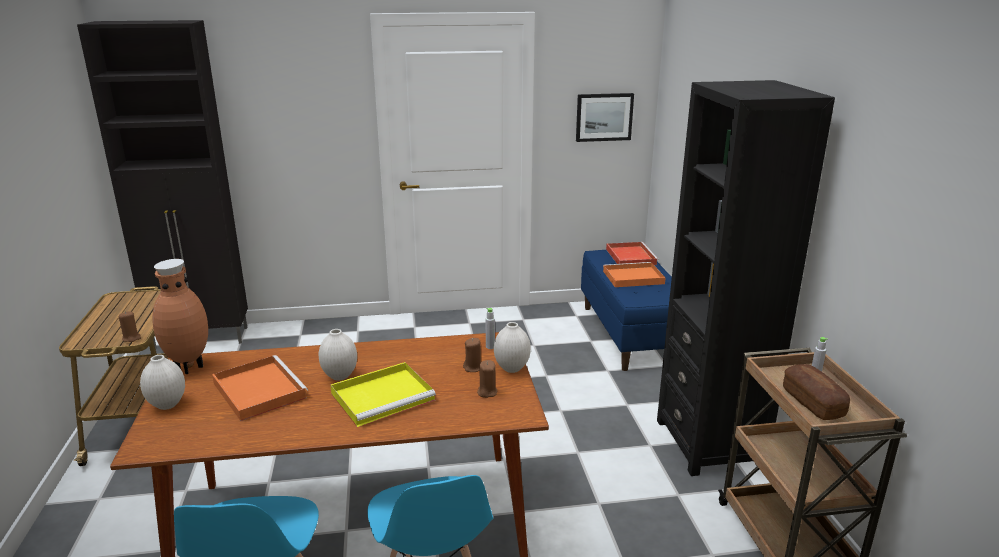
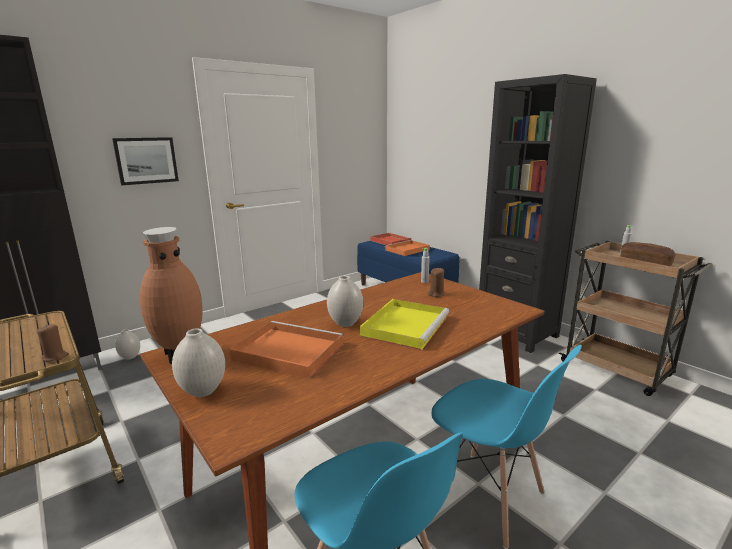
camera: 30 degrees left, 5 degrees down
brown candle [477,360,497,398] -> none
white vase [494,322,531,373] -> white vase moved to [115,329,140,360]
picture [576,93,634,142] -> picture moved to [112,137,179,185]

